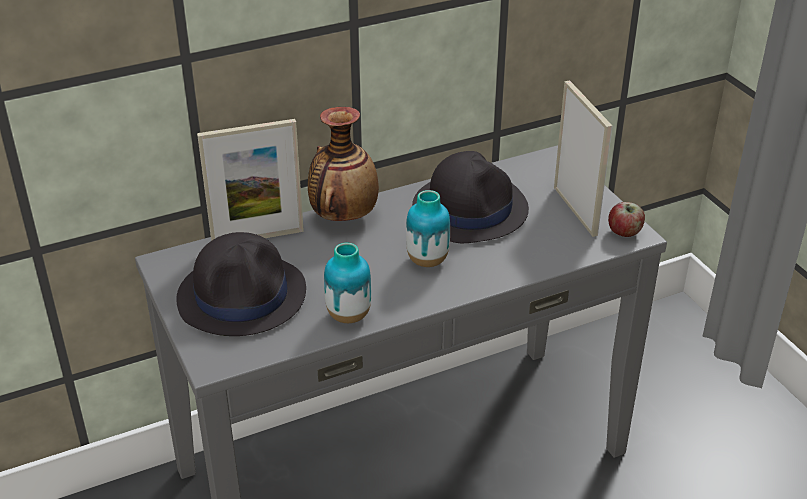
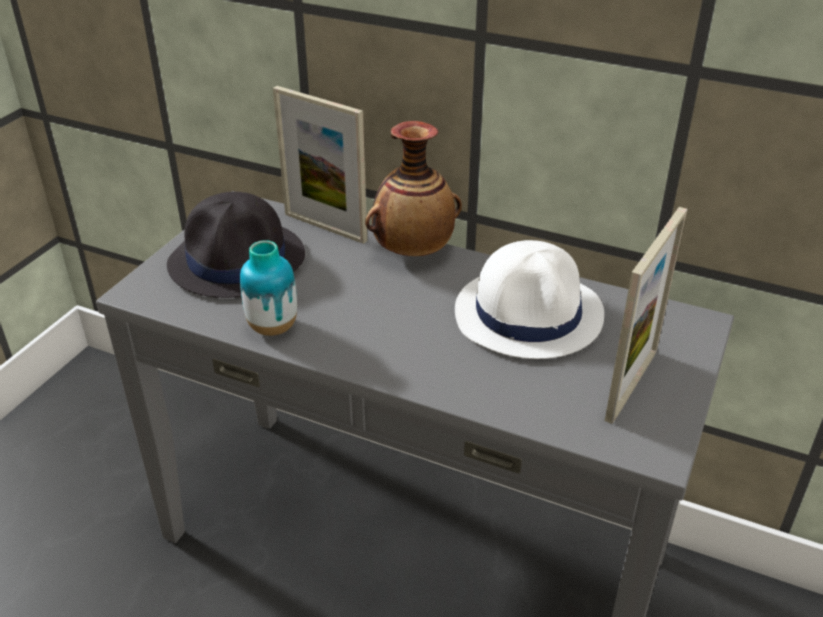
camera: 50 degrees right, 0 degrees up
vase [406,190,450,267] -> none
black hat [412,151,529,243] -> white hat [455,240,604,359]
apple [608,202,645,237] -> none

